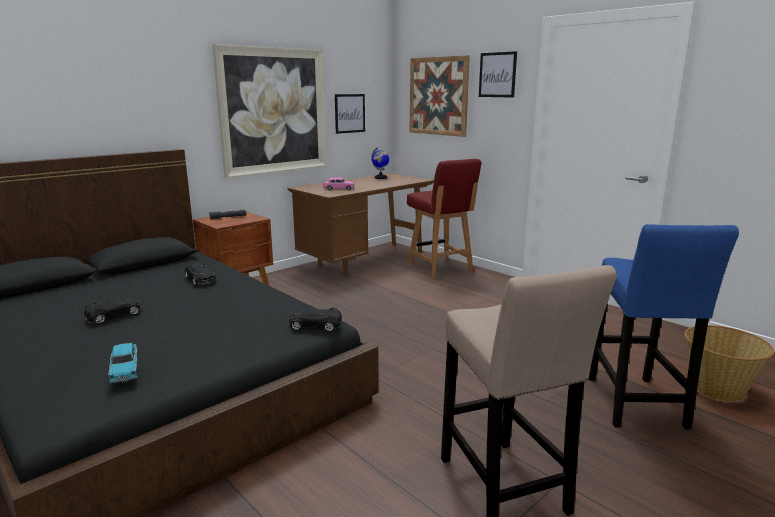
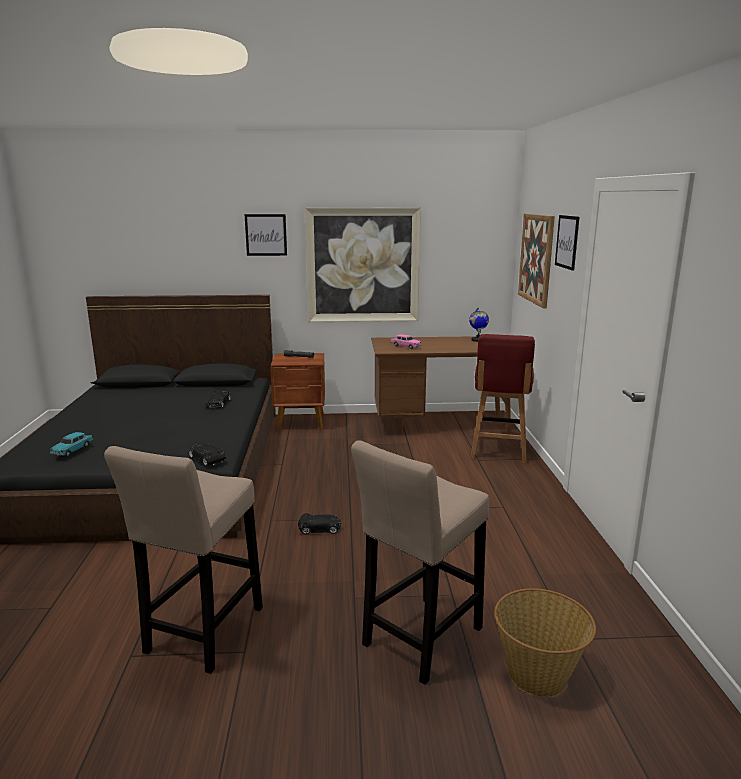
camera: 40 degrees right, 0 degrees up
black toy car [84,298,141,324] -> black toy car moved to [298,513,342,535]
picture [335,94,365,134] -> picture moved to [245,214,287,256]
blue stool [589,224,739,429] -> beige stool [351,441,490,685]

